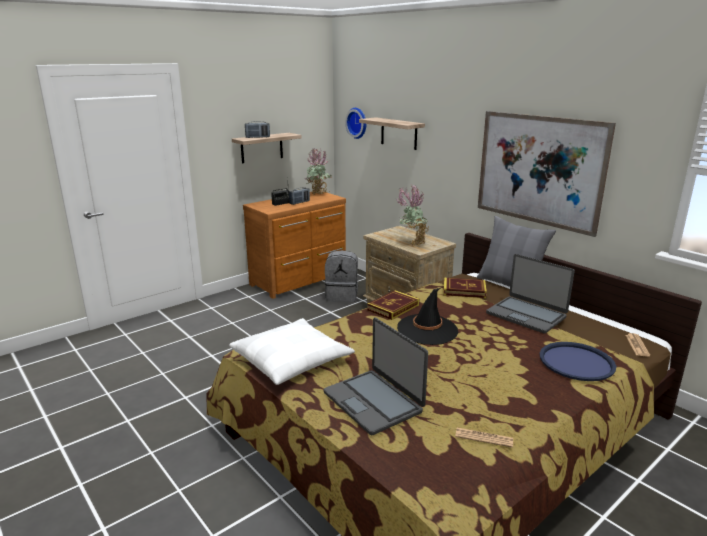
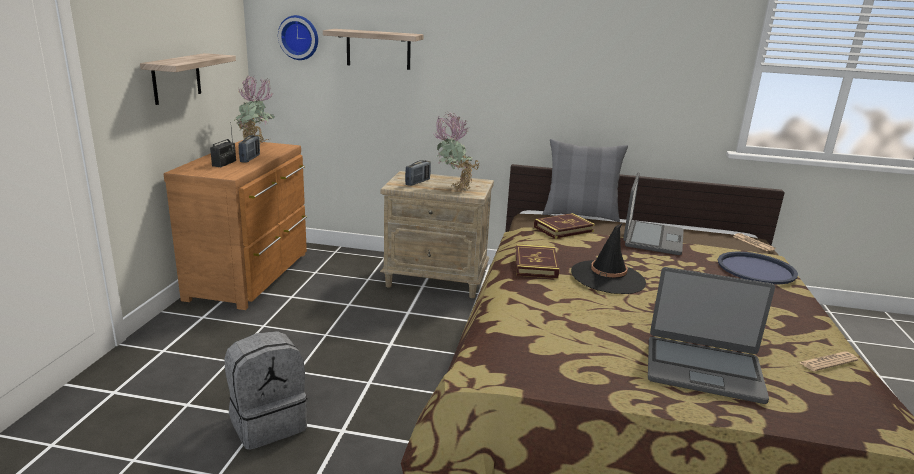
camera: 40 degrees left, 0 degrees up
white pillow [229,318,355,385] -> none
radio [245,121,270,138] -> radio moved to [405,160,431,186]
grey backpack [325,250,358,302] -> grey backpack moved to [224,331,307,450]
picture [478,111,616,237] -> none
laptop [486,254,575,334] -> laptop turned 75 degrees counterclockwise [623,172,684,255]

